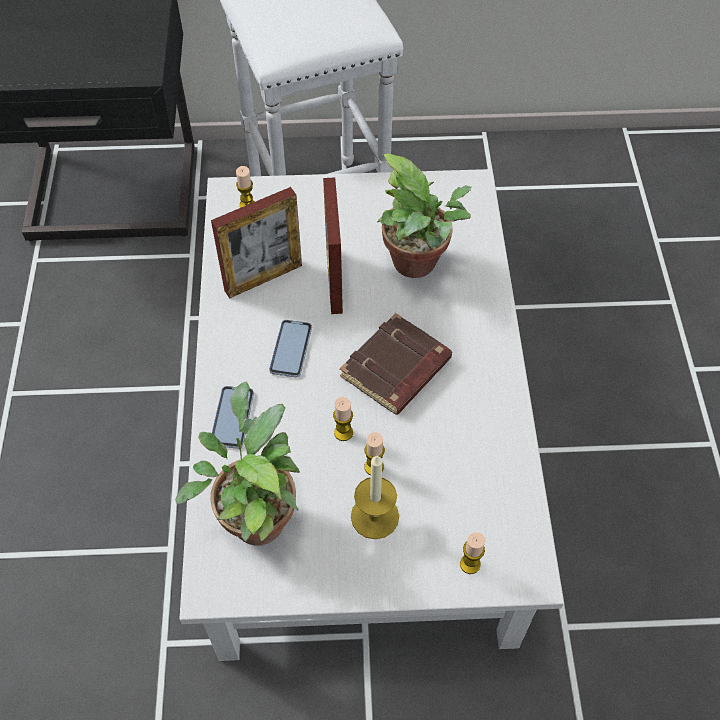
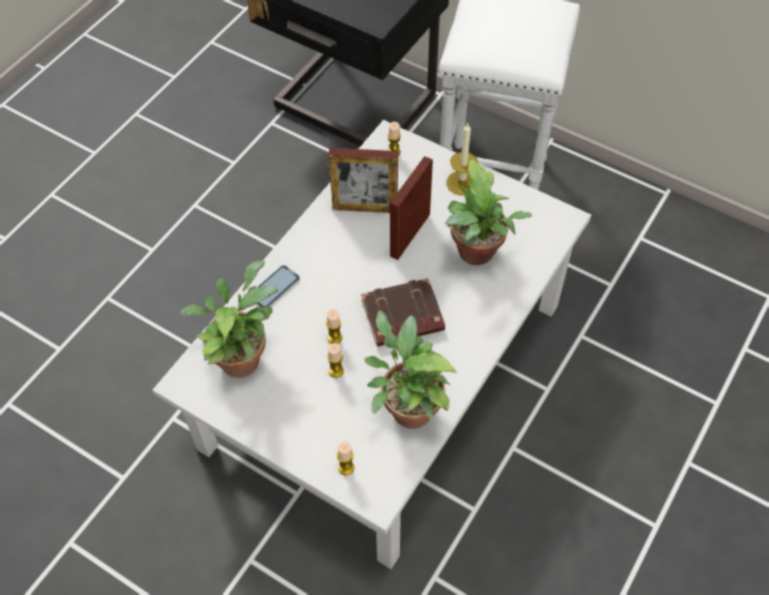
camera: 35 degrees right, 0 degrees up
phone [269,320,312,378] -> none
candle [351,455,399,539] -> candle moved to [446,123,478,195]
none -> potted plant [364,310,457,429]

